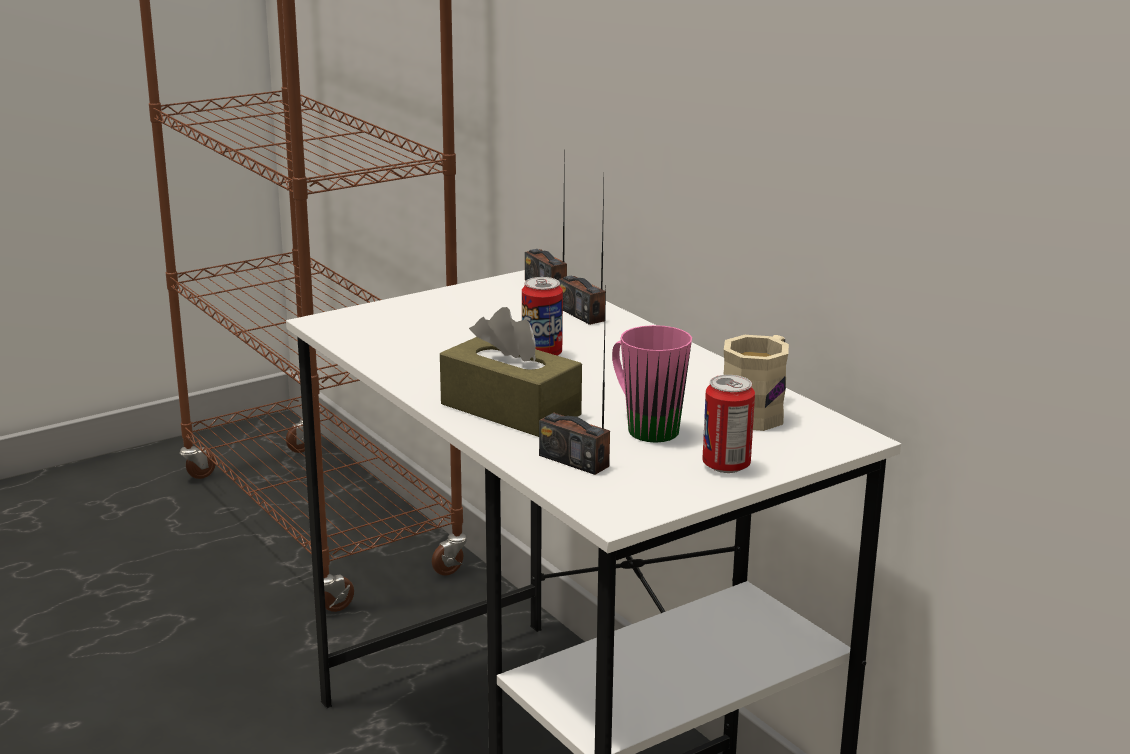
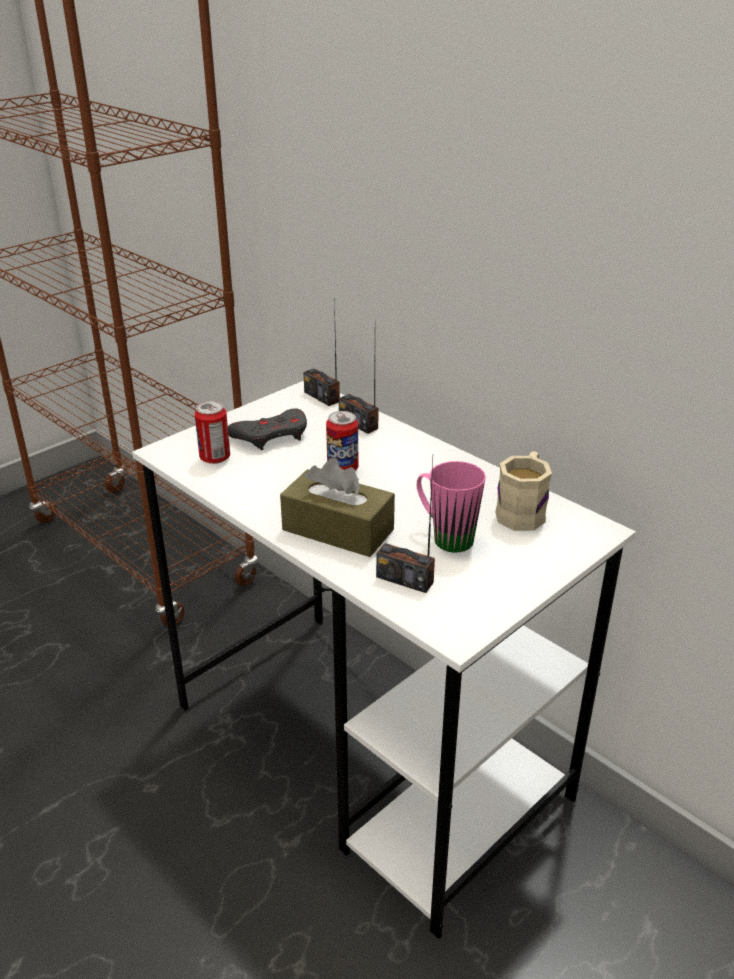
camera: 10 degrees left, 10 degrees up
can [702,375,755,473] -> can moved to [195,401,230,464]
none -> grey game controller [228,408,307,450]

